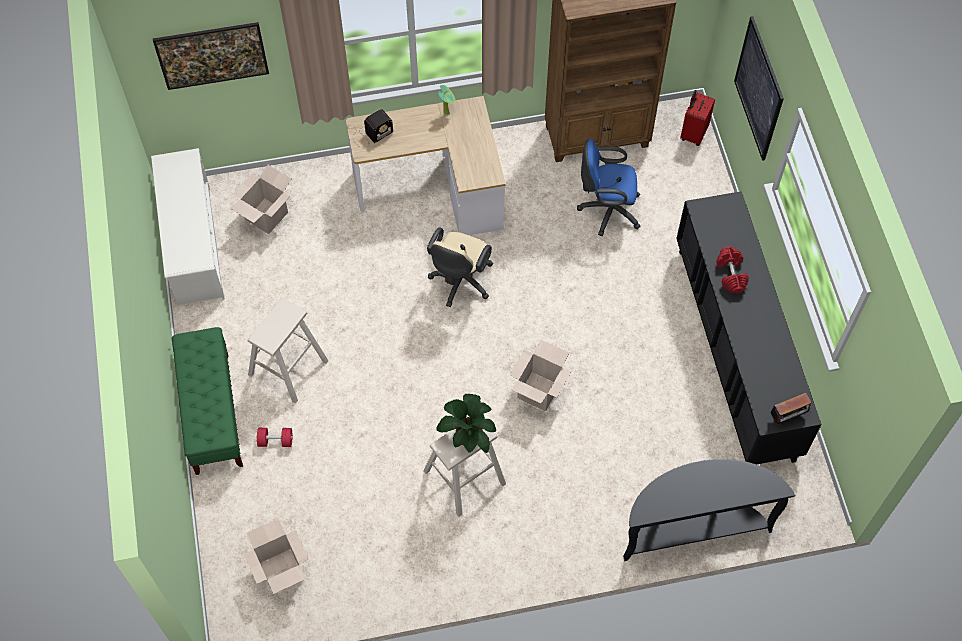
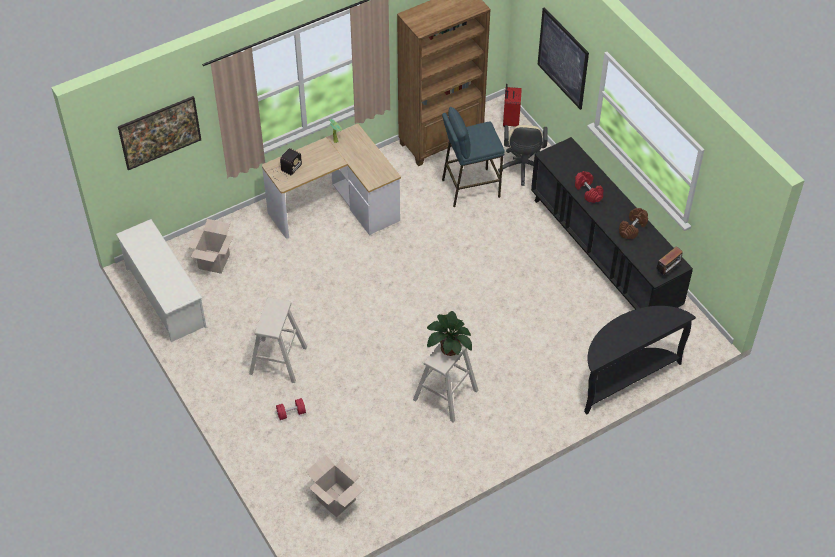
camera: 20 degrees left, 10 degrees down
green bench [172,327,243,475] -> none
beige office chair [427,228,493,307] -> beige office chair moved to [498,125,548,186]
cardboard box [510,340,571,411] -> none
blue office chair [577,139,640,236] -> blue stool [442,107,504,207]
none -> brown dumbbell [619,208,648,239]

